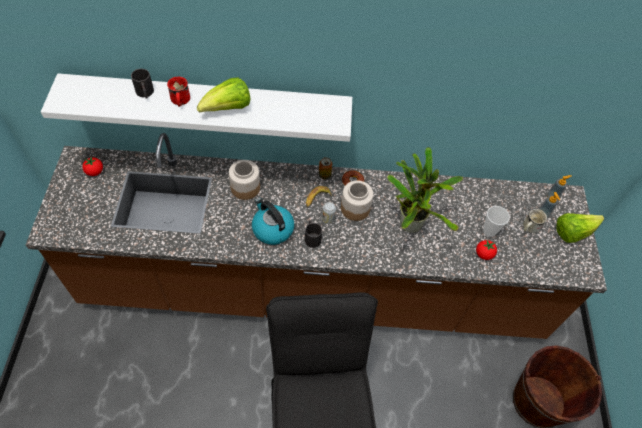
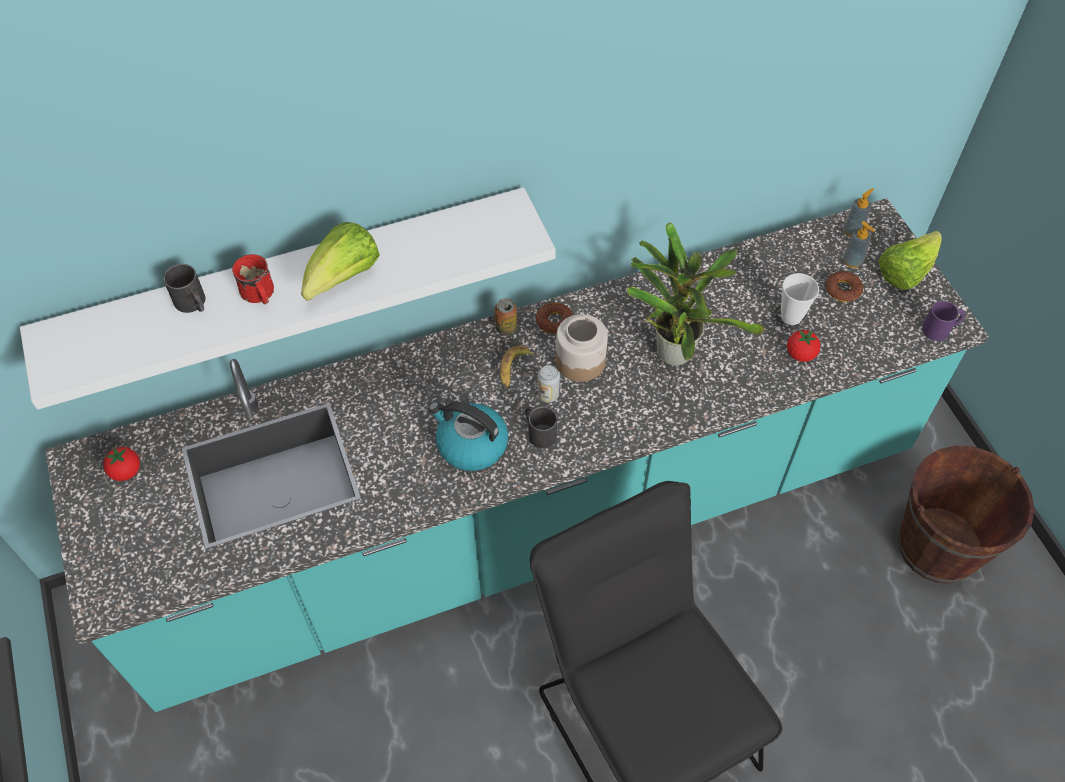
camera: 20 degrees left, 0 degrees up
brown counter [26,133,607,339] -> turquoise counter [45,198,989,712]
jar [229,160,260,200] -> none
white mug [523,209,547,233] -> donut [826,271,863,302]
none -> purple mug [922,300,965,341]

